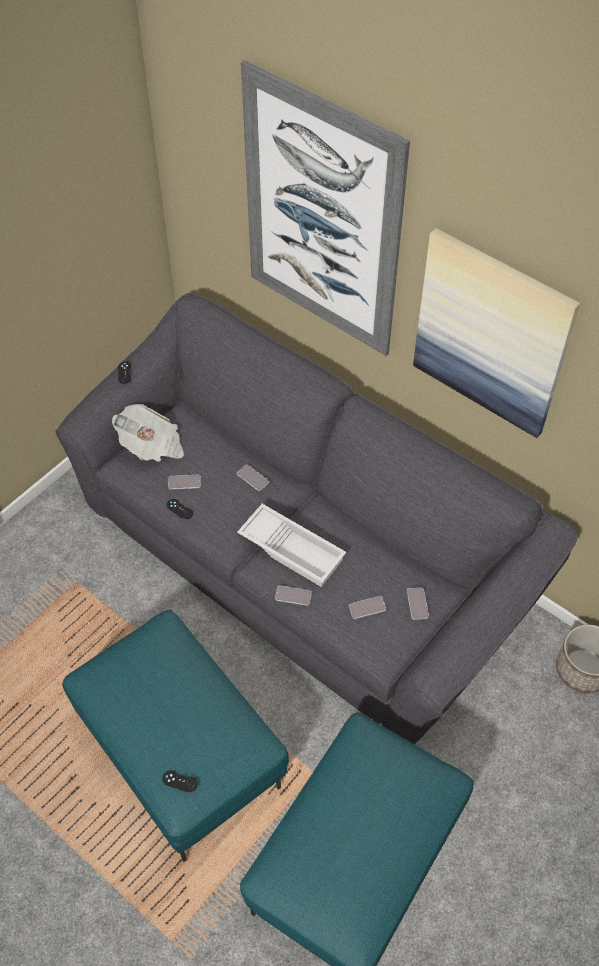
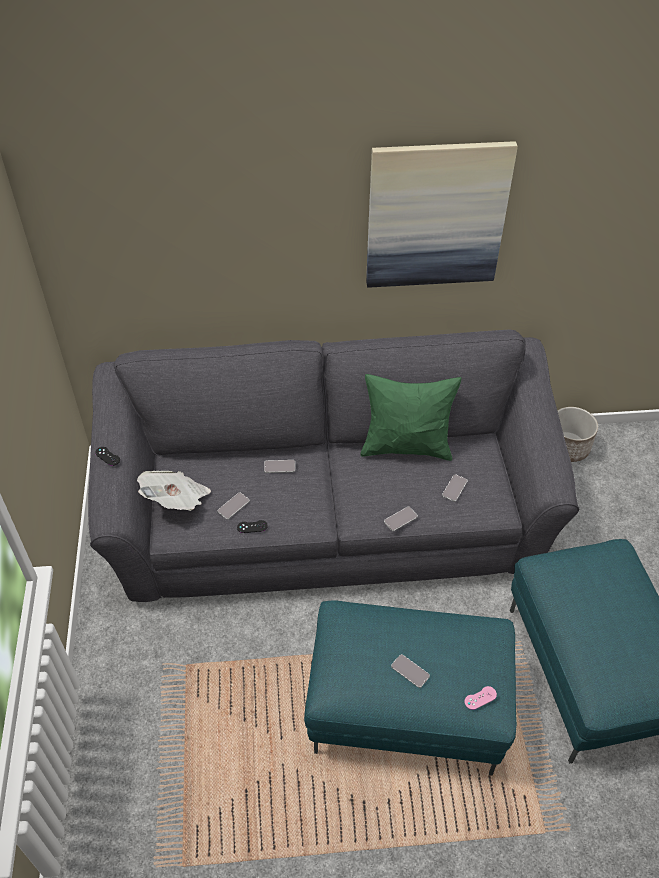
camera: 45 degrees left, 5 degrees down
black game controller [162,770,198,792] -> pink game controller [464,686,497,710]
white tray [237,504,346,587] -> none
picture [241,60,410,356] -> none
phone [407,587,429,620] -> phone moved to [391,654,430,688]
none -> green pillow [360,374,462,461]

